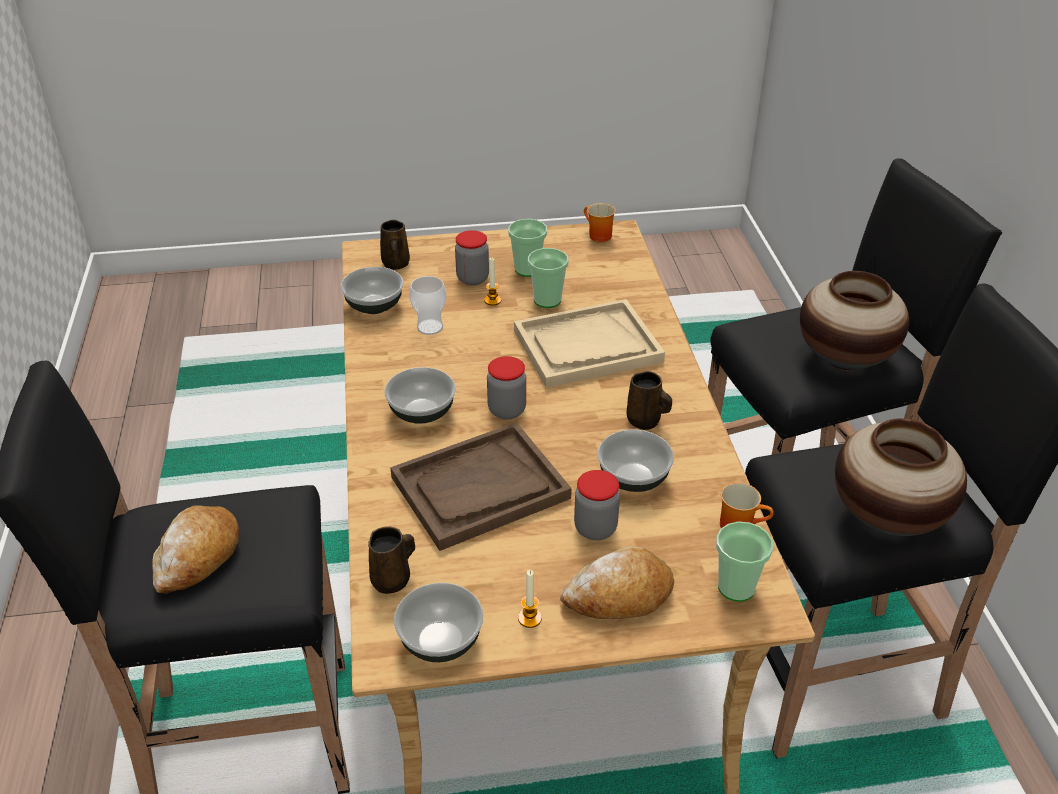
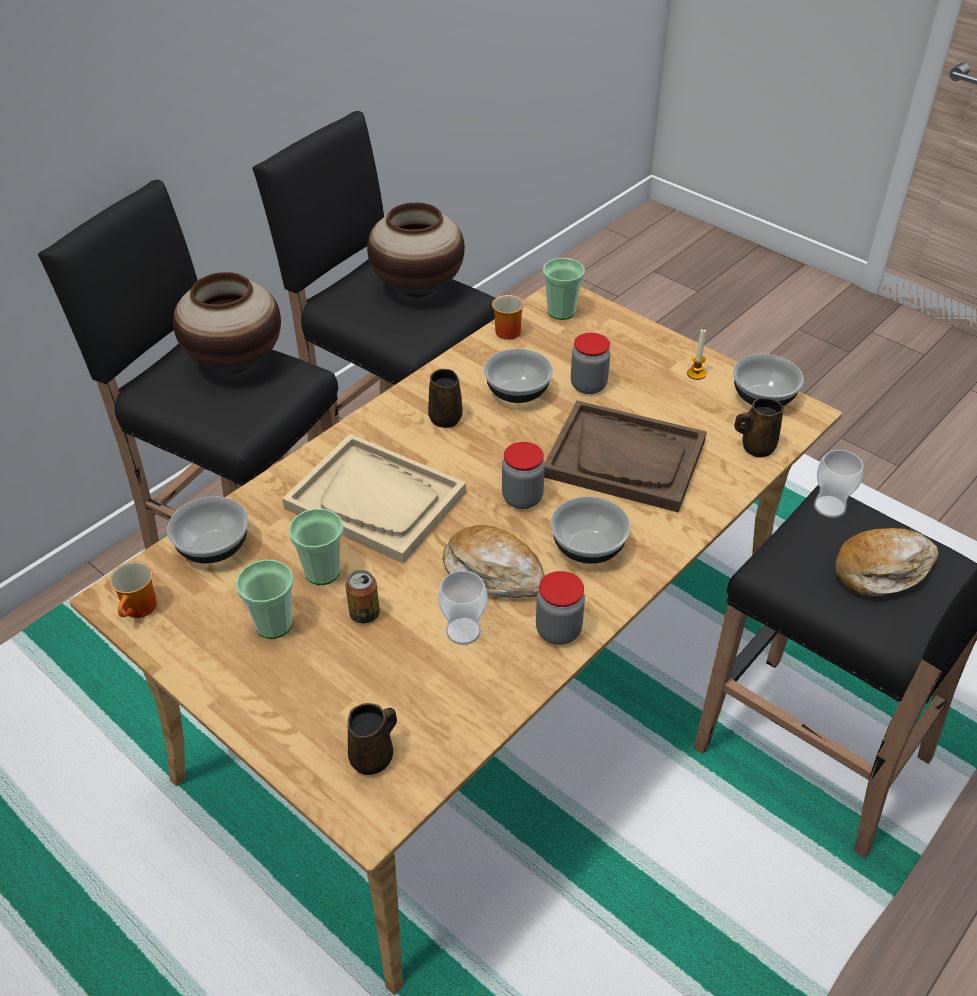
camera: 130 degrees left, 5 degrees up
bowl [340,267,404,314] -> bowl moved to [167,496,248,564]
jar [455,230,489,285] -> jar moved to [536,571,585,645]
candle [484,258,501,306] -> can [345,570,380,624]
bread [560,547,674,619] -> bread moved to [443,525,545,598]
none -> cup [814,450,863,518]

